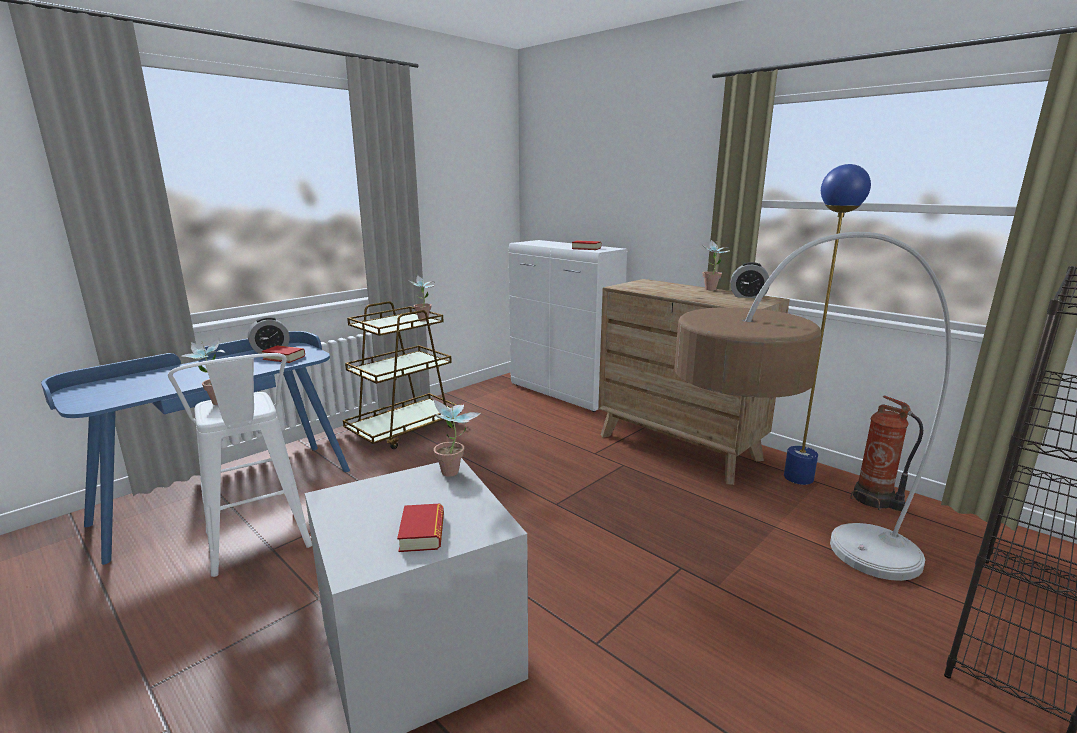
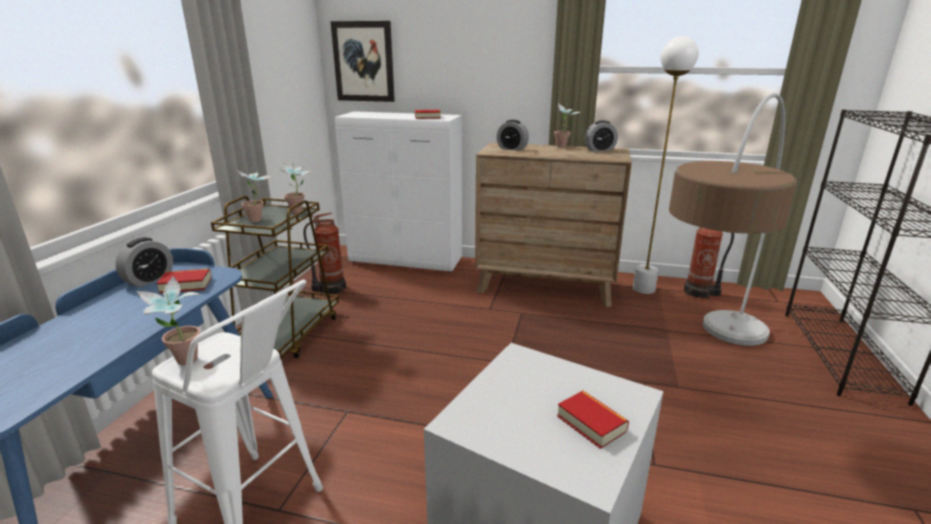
camera: 30 degrees left, 5 degrees up
potted plant [433,399,481,477] -> potted plant moved to [237,169,273,222]
blue floor lamp [784,164,871,485] -> white floor lamp [633,36,699,294]
none -> fire extinguisher [303,213,346,294]
none -> picture [331,21,395,102]
none -> alarm clock [497,120,529,151]

